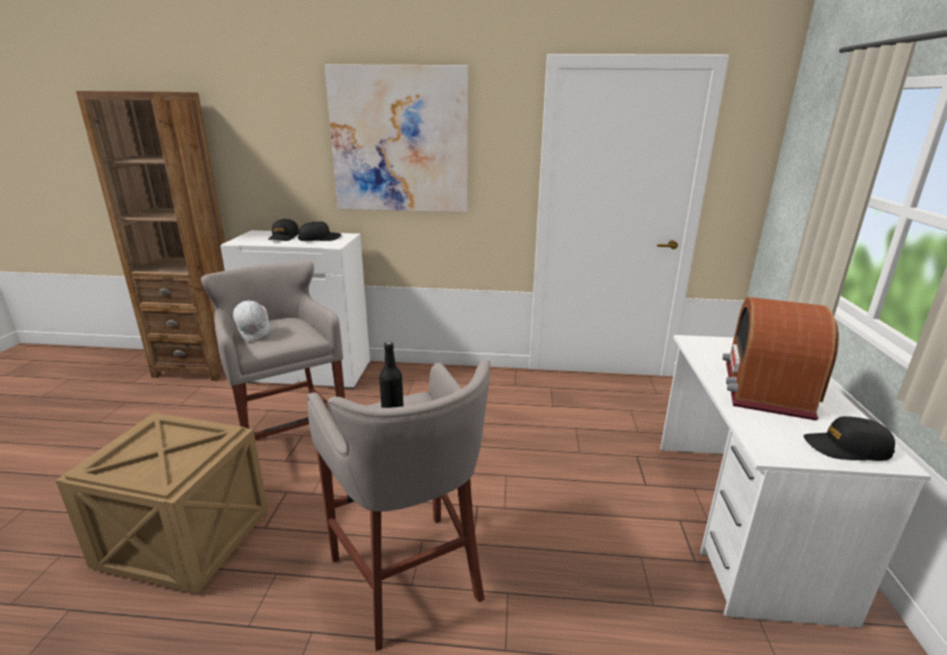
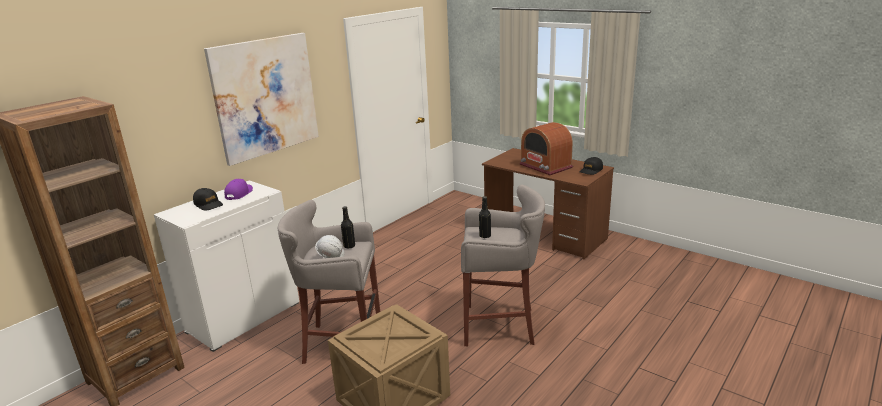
camera: 55 degrees left, 0 degrees up
black cap [298,221,341,241] -> purple cap [224,179,253,200]
white desk [660,335,931,628] -> brown desk [482,148,614,259]
none -> black bottle [341,206,355,248]

